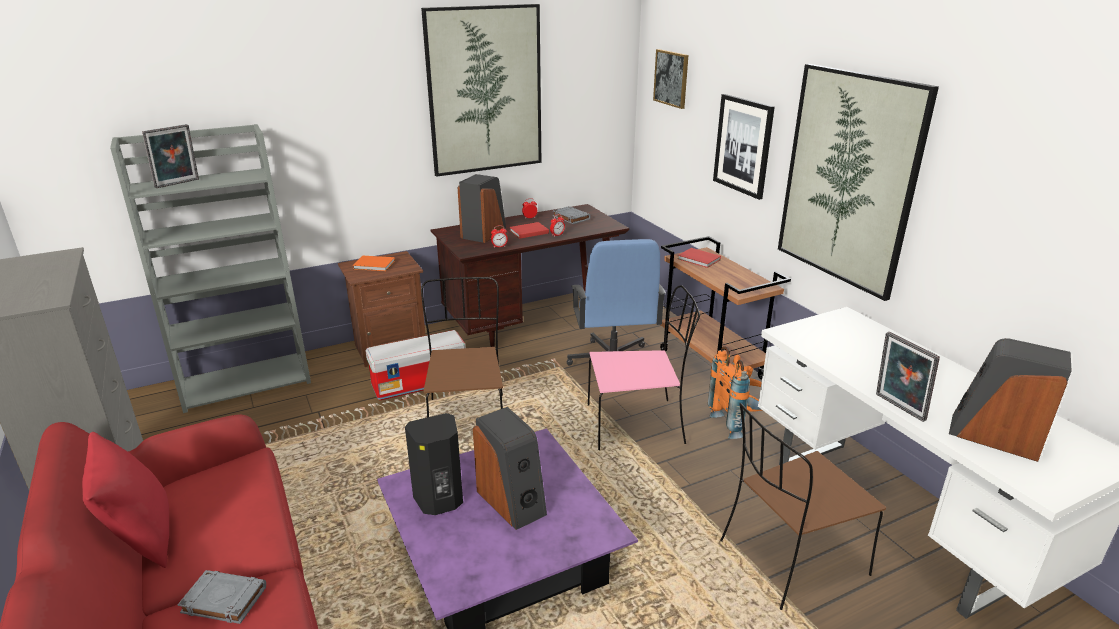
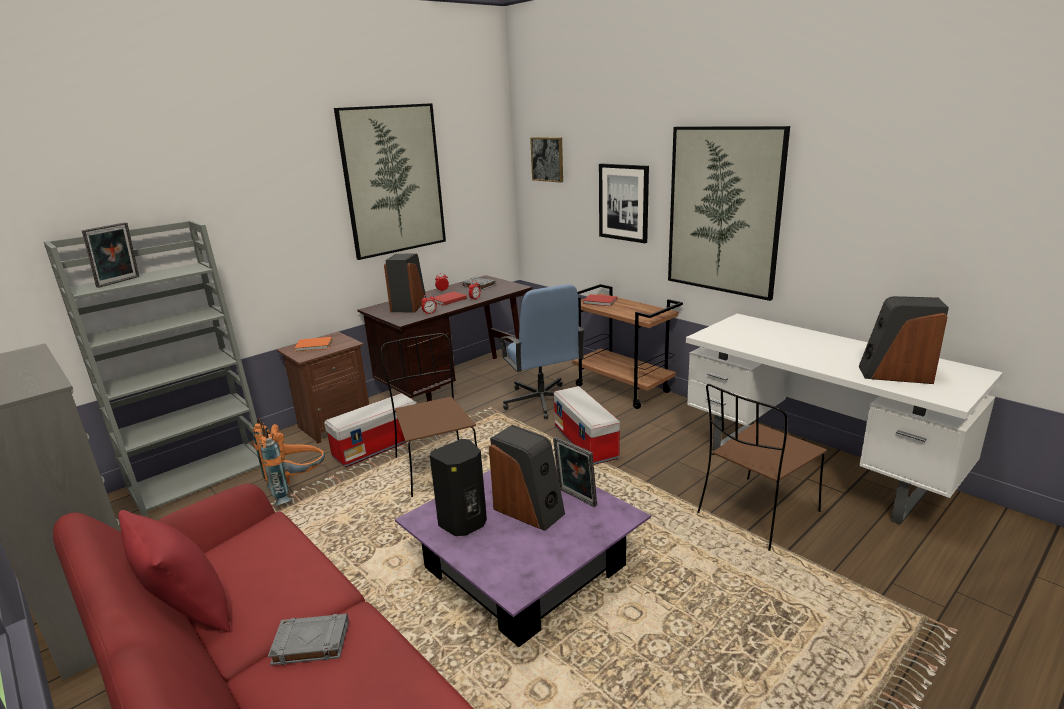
camera: 15 degrees left, 5 degrees down
pink chair [588,285,700,450] -> storage box [553,386,620,465]
orange backpack [708,346,762,439] -> orange backpack moved to [252,418,325,506]
picture frame [876,332,940,422] -> picture frame moved to [553,436,597,507]

